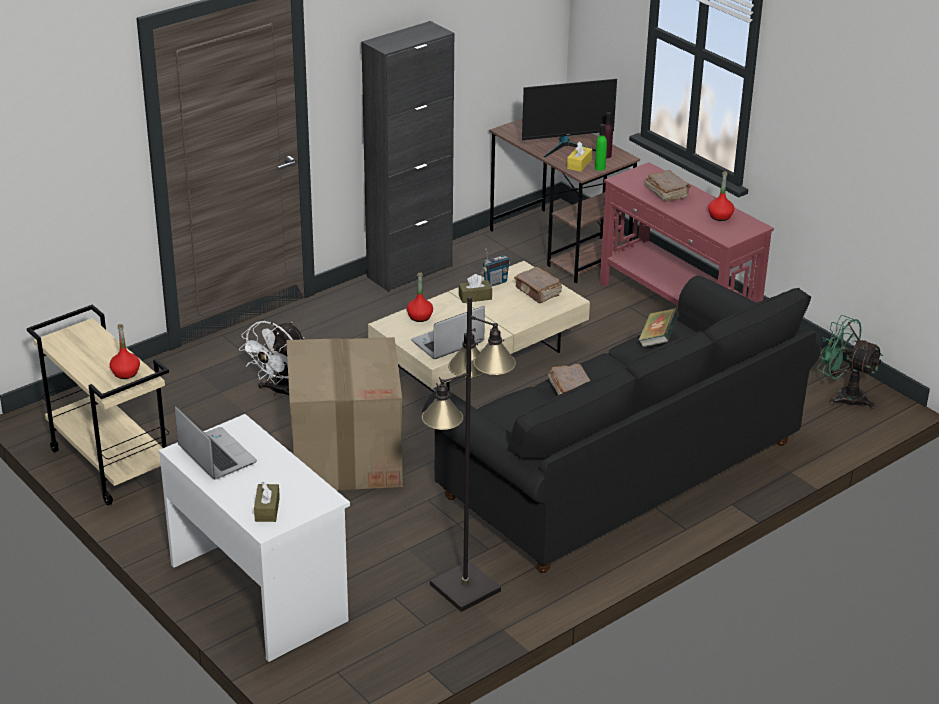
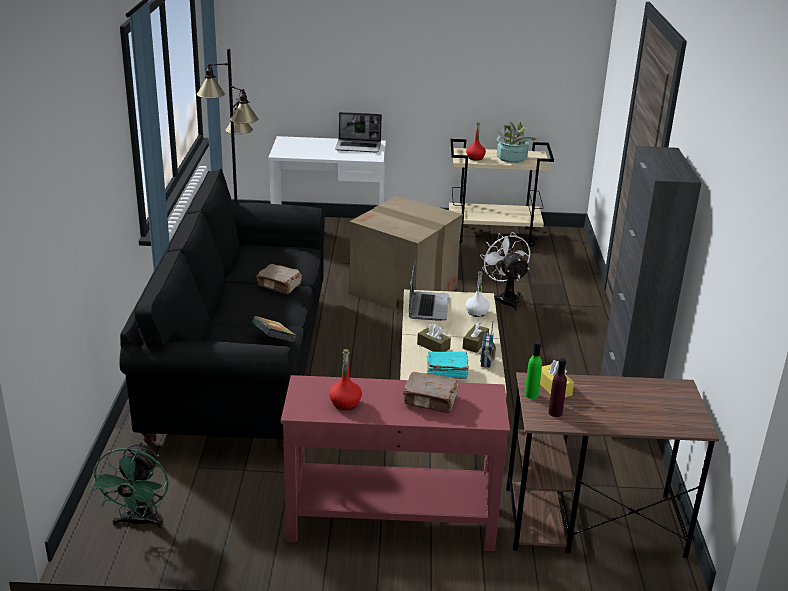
camera: 130 degrees right, 5 degrees down
brown tissue box [254,482,280,522] -> brown tissue box moved to [417,324,451,352]
red bottle [407,272,433,322] -> white bottle [466,271,490,317]
brown book [514,267,562,303] -> turquoise book [427,351,468,379]
monitor [522,79,617,157] -> none
green fan [817,315,883,409] -> green fan turned 105 degrees clockwise [90,441,169,529]
none -> potted plant [496,121,539,163]

